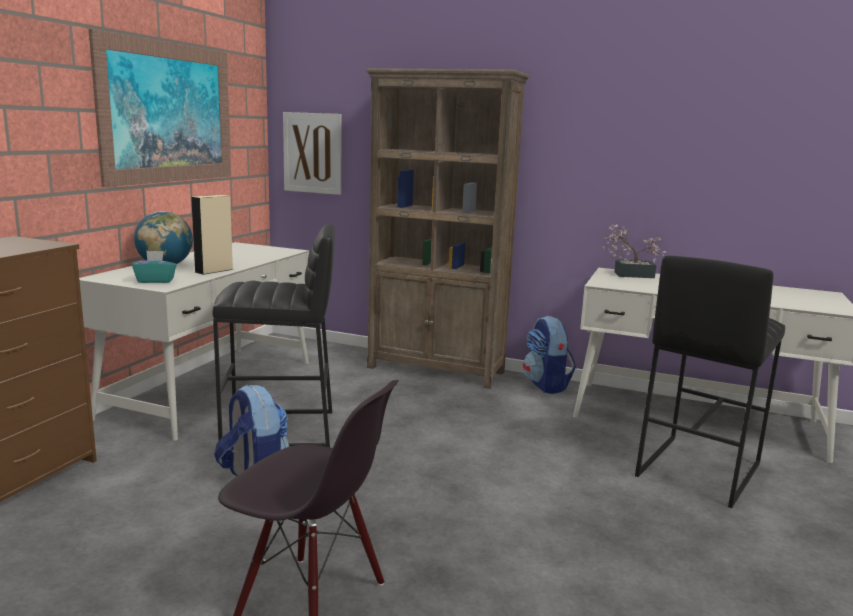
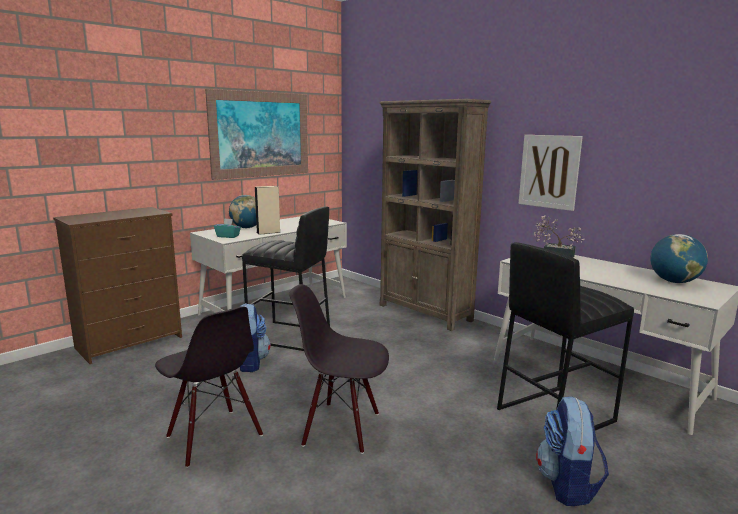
camera: 25 degrees right, 0 degrees up
picture [283,112,342,195] -> picture moved to [519,135,583,211]
backpack [523,316,576,394] -> backpack moved to [536,396,609,506]
none -> black chair [289,284,389,454]
none -> globe [650,234,708,283]

